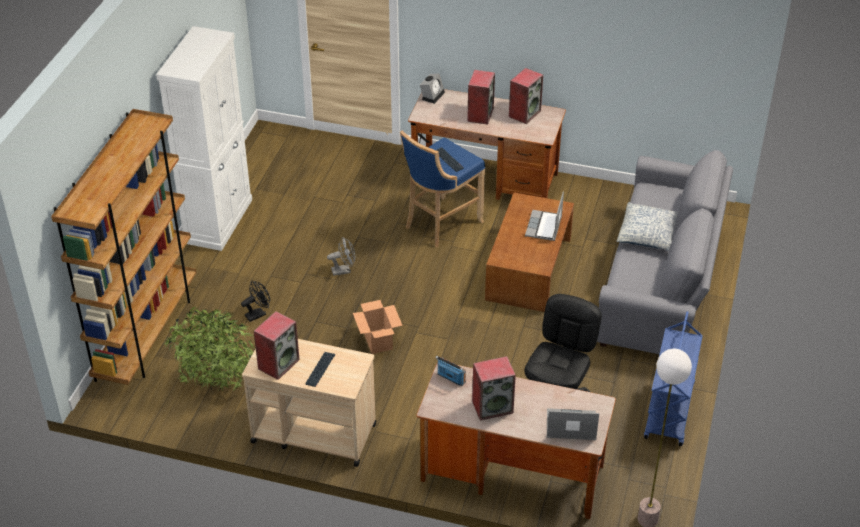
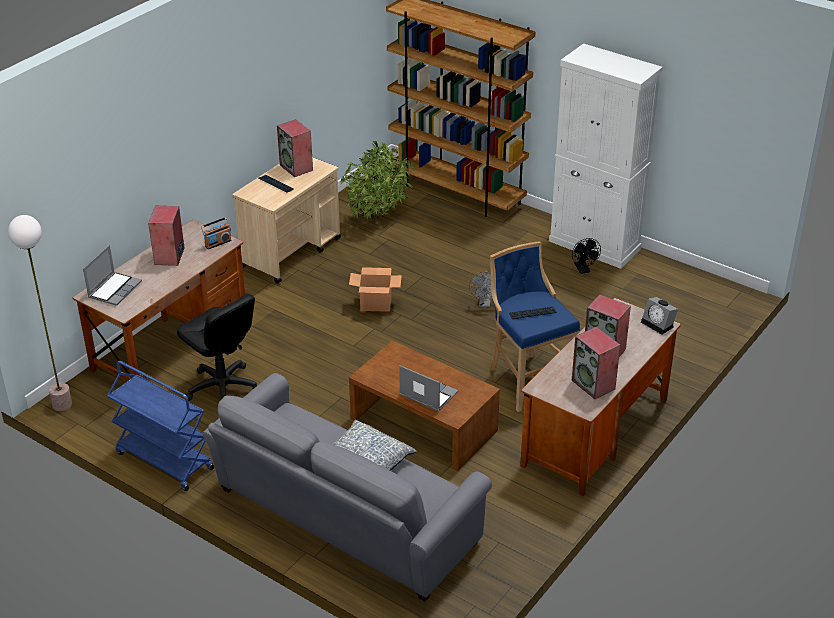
camera: 110 degrees right, 5 degrees down
black fan [241,280,270,322] -> black fan moved to [572,238,601,274]

